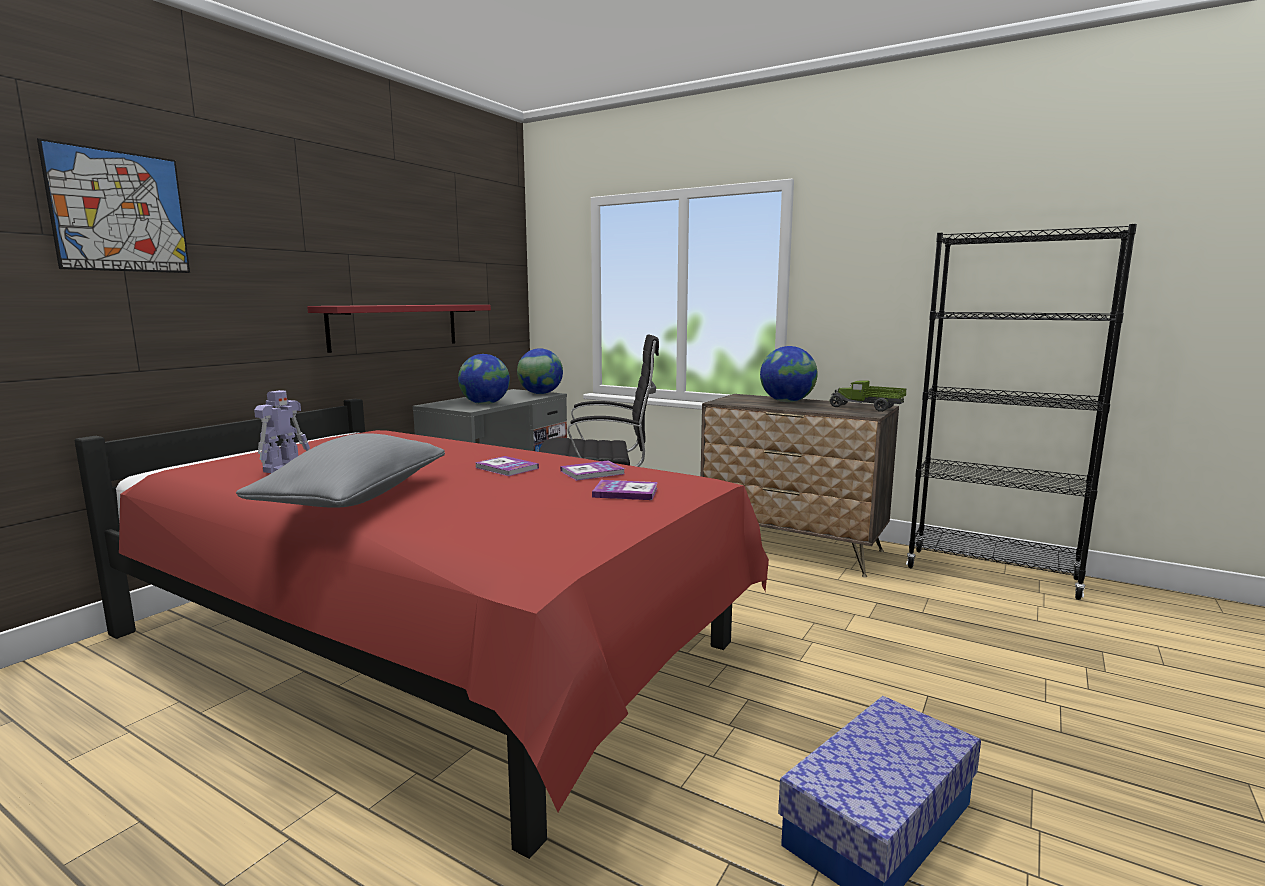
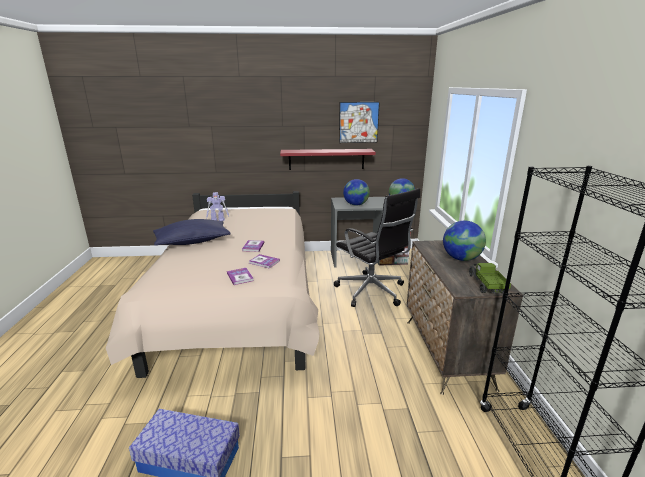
camera: 55 degrees right, 10 degrees up
picture [37,138,190,273] -> picture moved to [339,102,380,143]
red bed [74,399,769,859] -> beige bed [106,191,320,378]
grey pillow [236,433,445,508] -> blue pillow [153,219,231,246]

